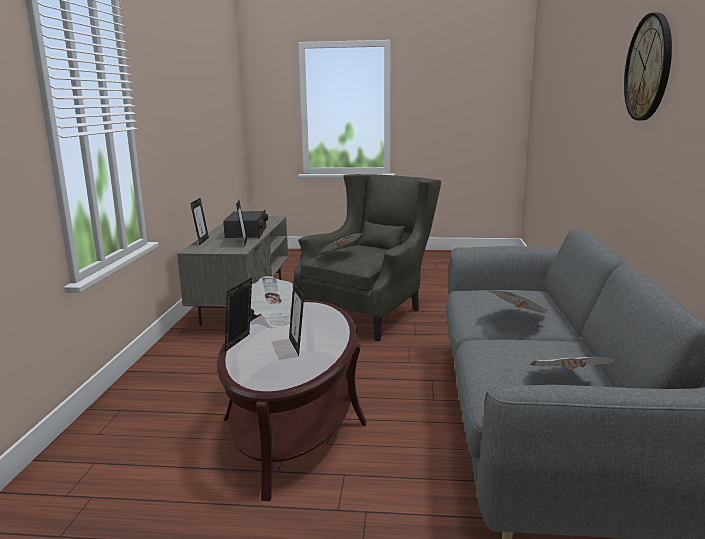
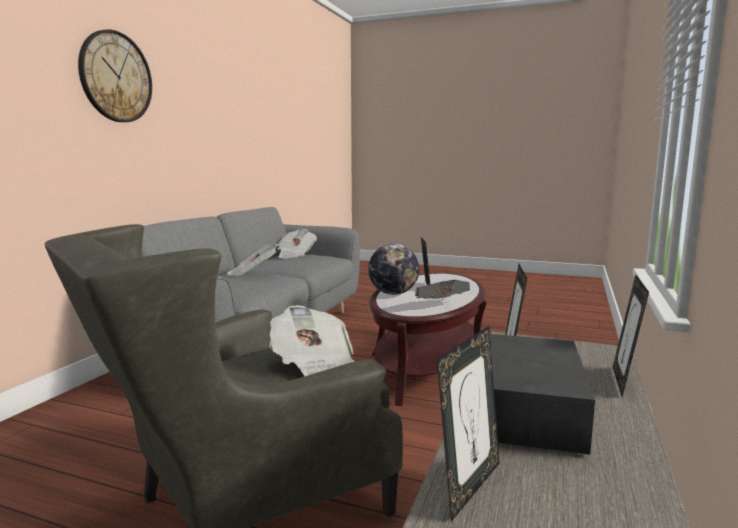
camera: 165 degrees left, 5 degrees down
picture frame [225,278,252,352] -> picture frame moved to [437,326,499,522]
none -> globe [368,244,419,295]

